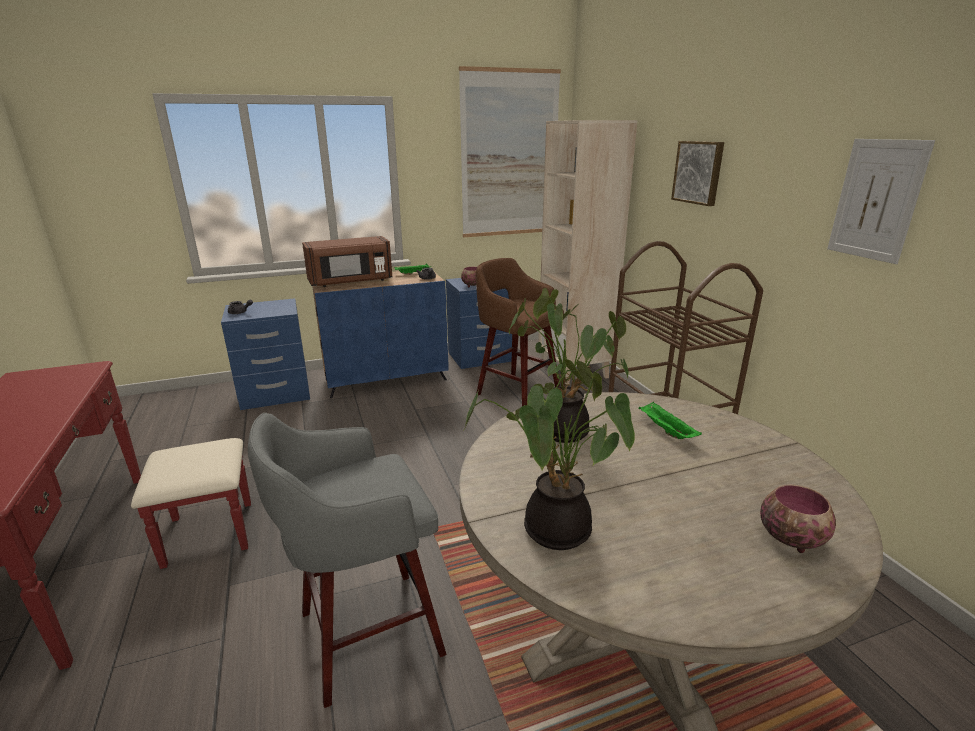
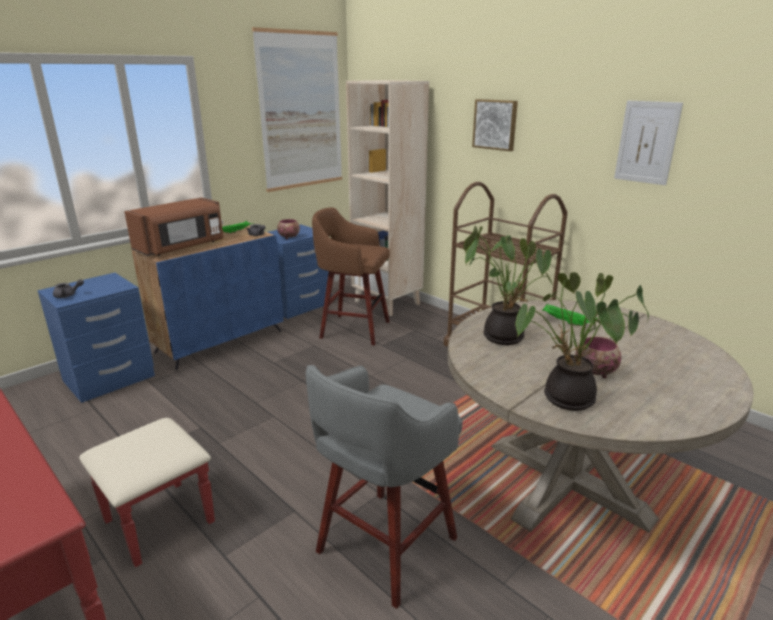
camera: 25 degrees left, 0 degrees up
bowl [760,484,836,553] -> bowl moved to [575,336,621,378]

